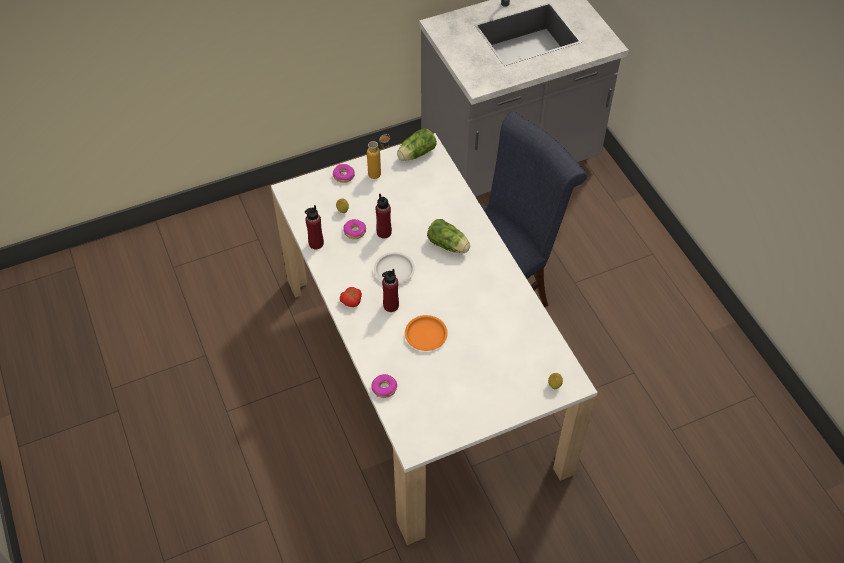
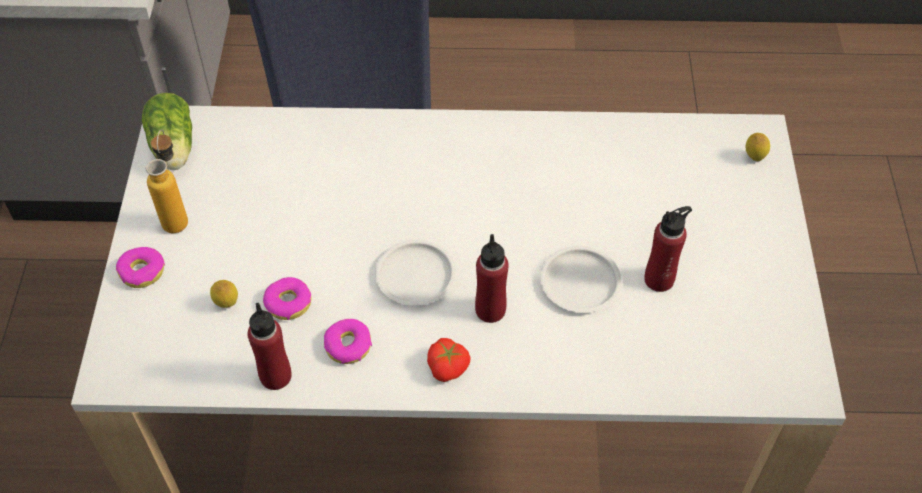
camera: 65 degrees left, 0 degrees up
donut [371,374,397,398] -> donut moved to [324,319,372,364]
red bottle [375,194,392,238] -> red bottle moved to [644,206,692,292]
orange plate [405,315,448,351] -> white plate [540,246,621,312]
lettuce [427,219,470,253] -> none

